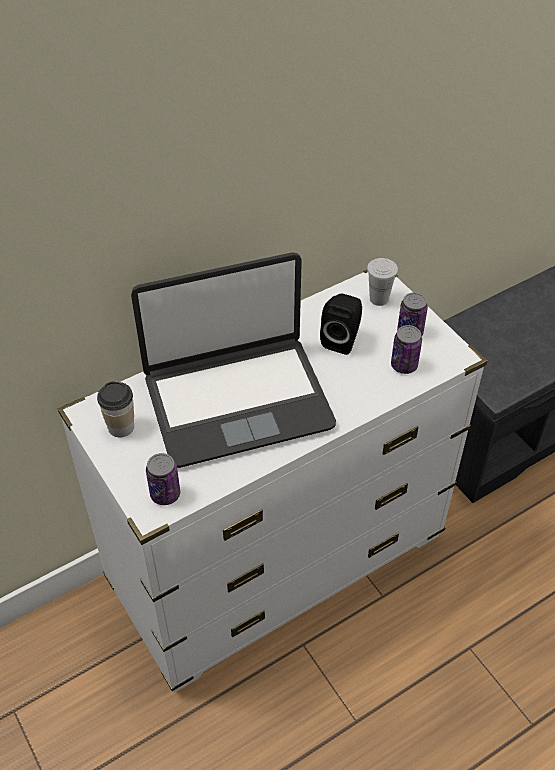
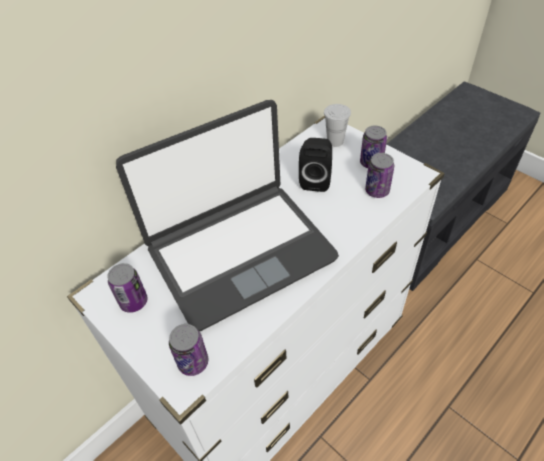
camera: 10 degrees left, 0 degrees up
cup [97,381,134,437] -> can [107,263,148,313]

